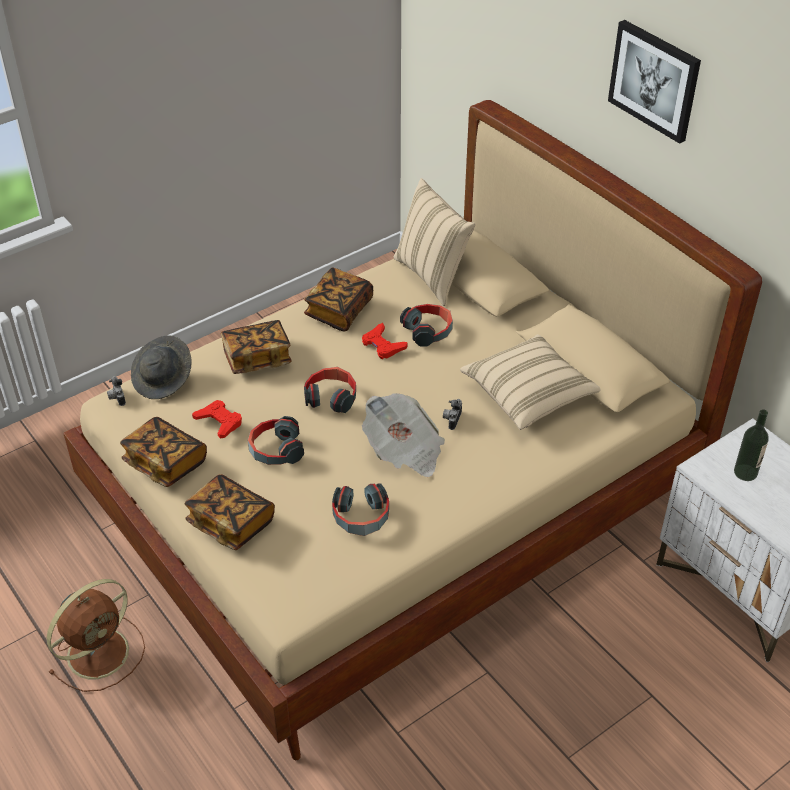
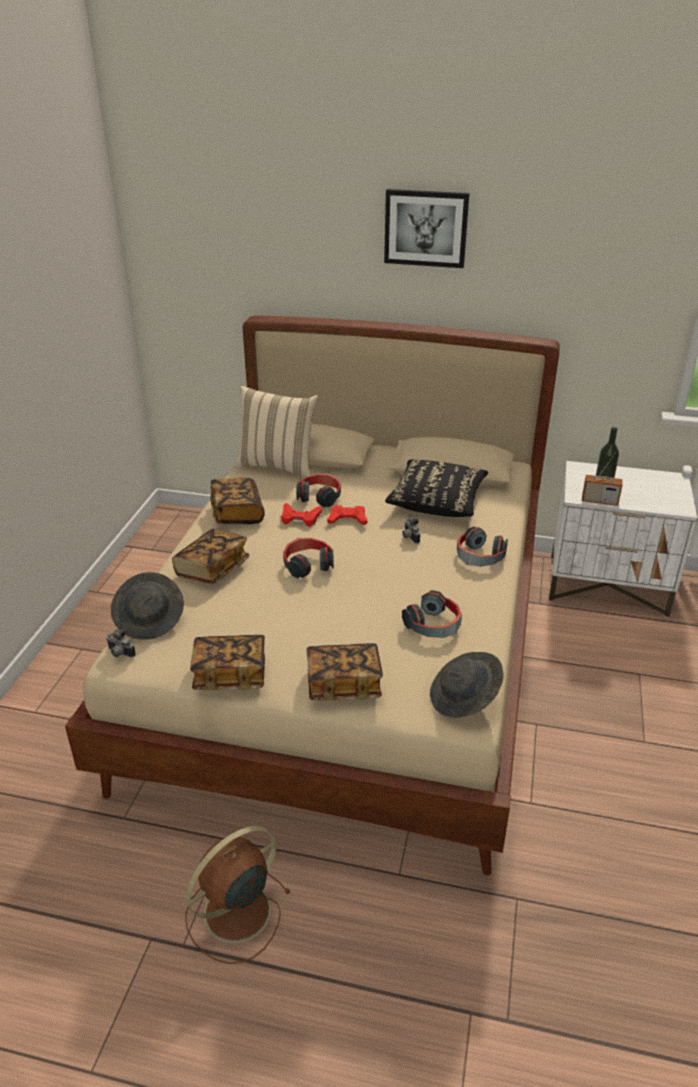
camera: 40 degrees left, 10 degrees down
brown fan [47,579,145,692] -> brown fan turned 135 degrees counterclockwise [185,826,291,964]
red game controller [192,400,242,439] -> red game controller moved to [327,505,368,525]
headphones [248,416,304,465] -> headphones moved to [457,526,508,567]
newspaper [362,393,445,477] -> none
beige pillow [460,334,601,430] -> black pillow [385,459,488,517]
none -> grey hat [430,652,503,718]
none -> radio [582,452,622,506]

